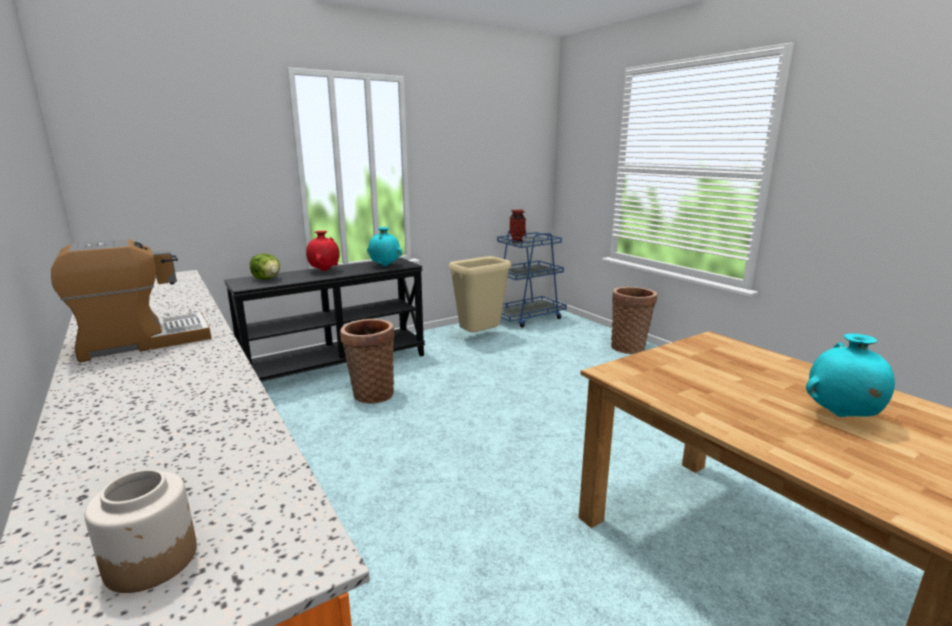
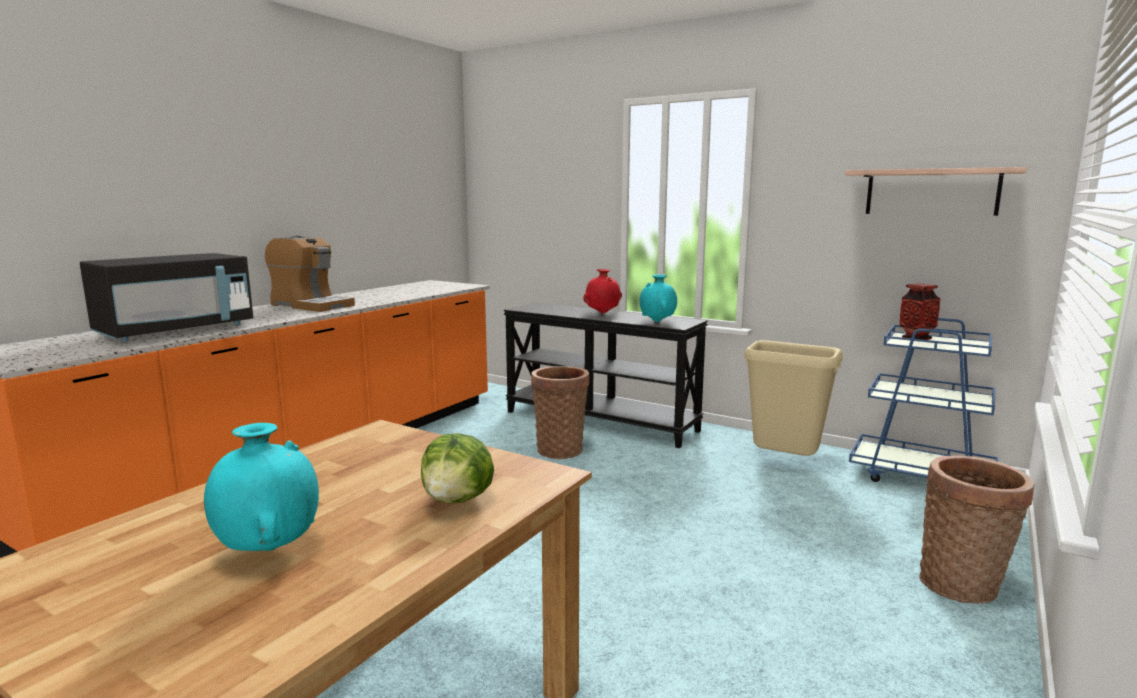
camera: 65 degrees right, 5 degrees down
jar [84,469,197,593] -> none
lettuce [250,254,280,280] -> lettuce moved to [421,433,494,504]
none -> black microwave [80,253,253,342]
none -> shelf [845,167,1027,216]

